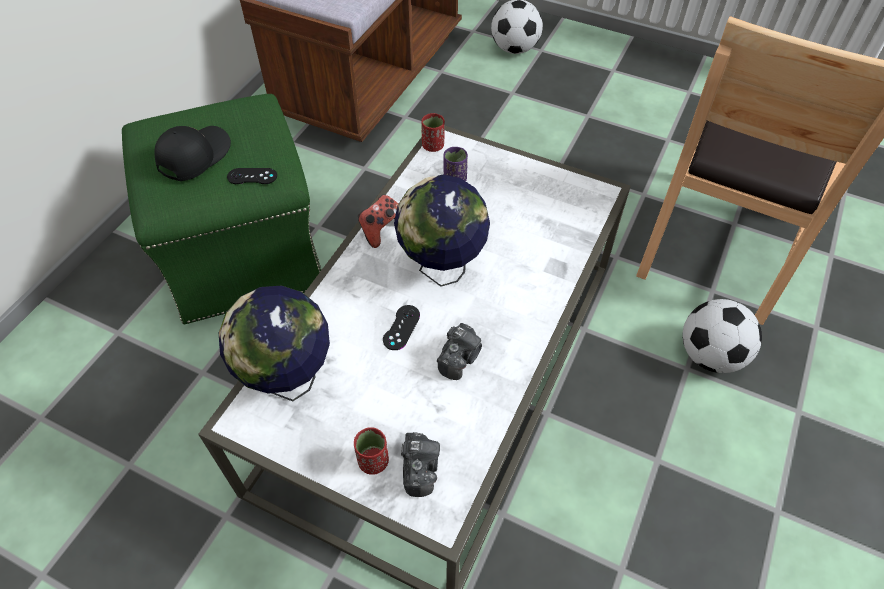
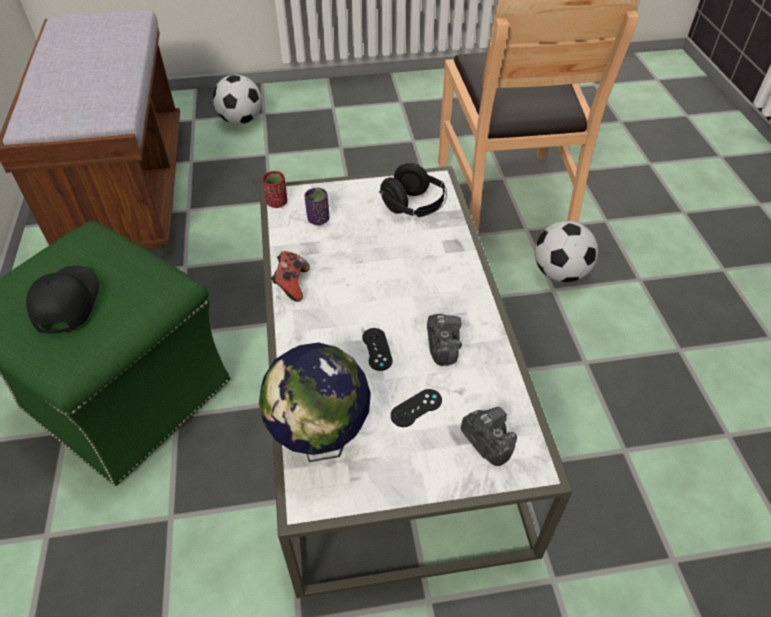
camera: 35 degrees left, 5 degrees down
black game controller [227,168,277,184] -> black game controller moved to [391,389,442,427]
red cup [354,427,389,475] -> none
globe [394,175,490,287] -> none
none -> black headphones [379,163,447,217]

